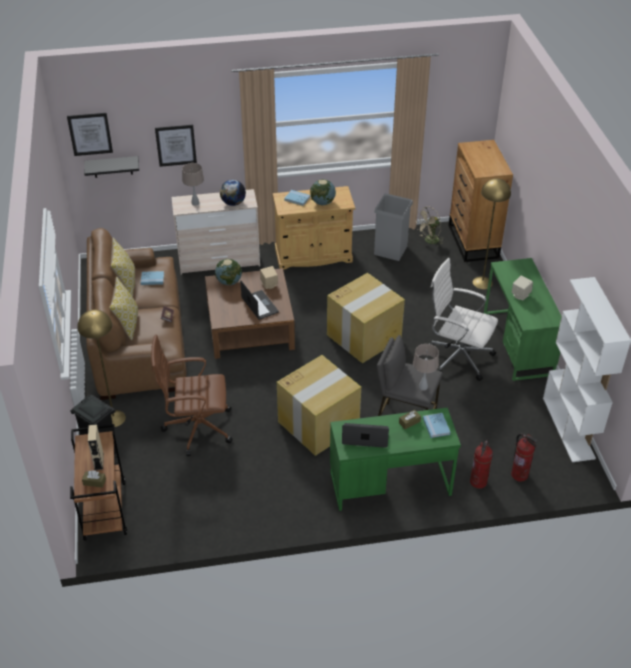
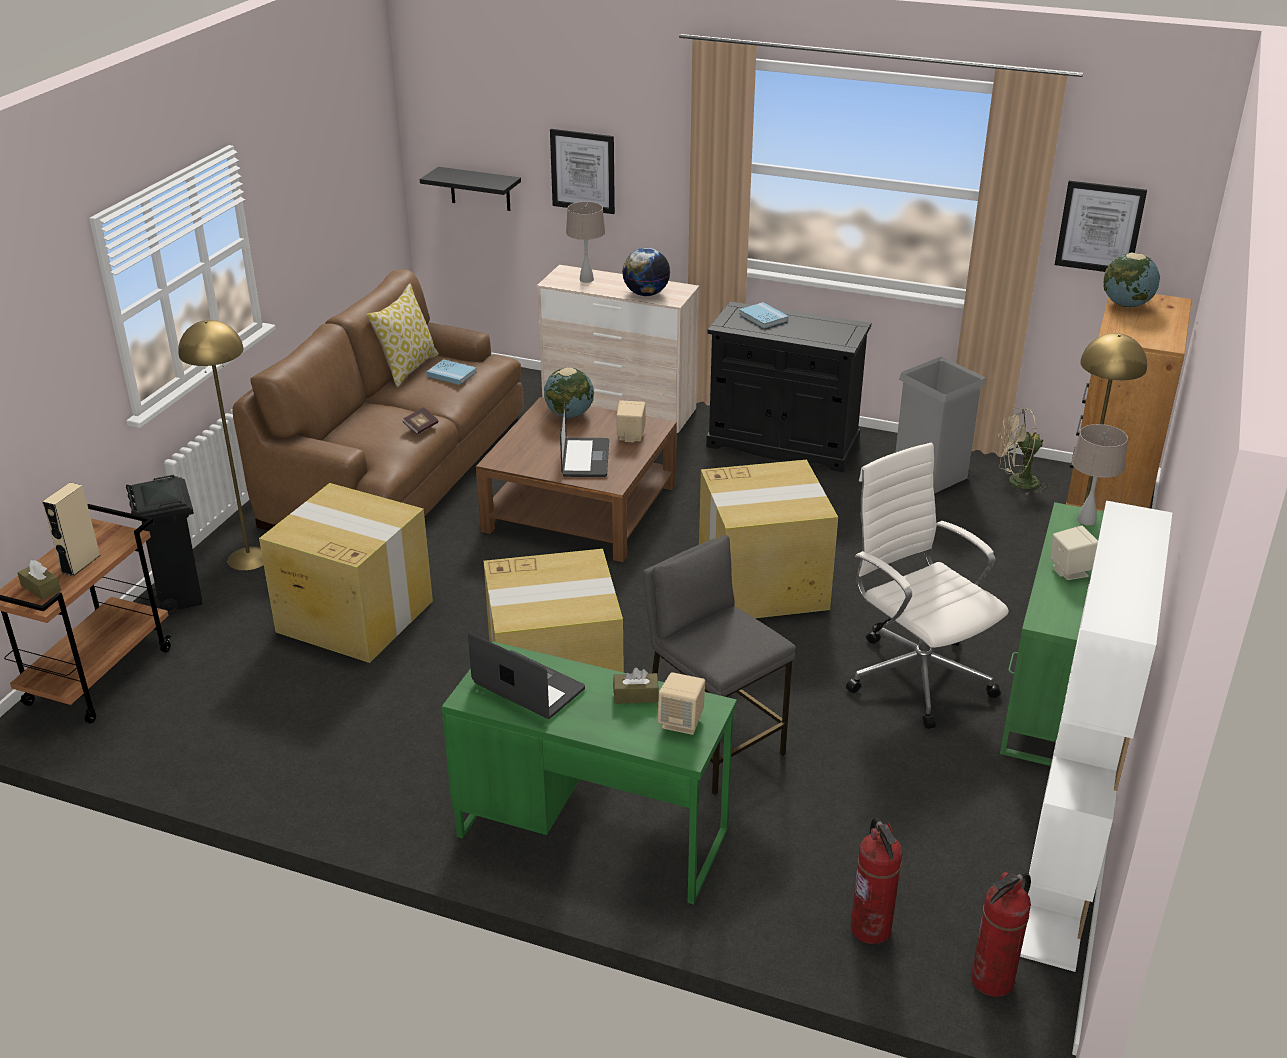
camera: 30 degrees right, 10 degrees down
picture [67,113,113,156] -> picture moved to [1055,181,1147,272]
pillow [109,277,138,340] -> none
brown office chair [151,335,233,456] -> cardboard box [259,483,433,663]
beige cabinet [273,186,355,270] -> black cabinet [706,301,871,472]
globe [310,179,336,206] -> globe moved to [1104,252,1160,308]
beige table lamp [413,344,439,391] -> beige table lamp moved to [1072,424,1128,525]
blue book [423,413,451,438] -> beige speaker [658,672,705,735]
fire extinguisher [470,439,493,489] -> fire extinguisher moved to [971,872,1031,997]

